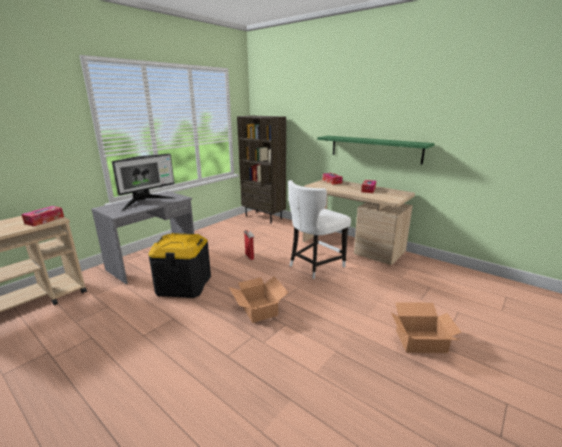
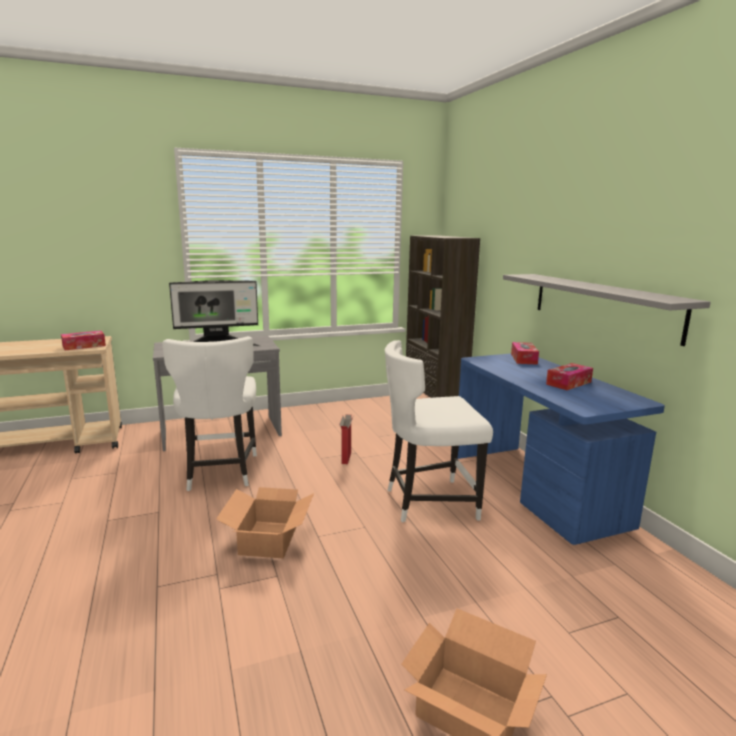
camera: 30 degrees right, 5 degrees down
black storage box [148,233,211,298] -> white chair [162,336,257,491]
beige desk [303,180,415,265] -> blue desk [457,353,665,545]
green shelf [317,136,435,165] -> grey shelf [503,274,711,346]

